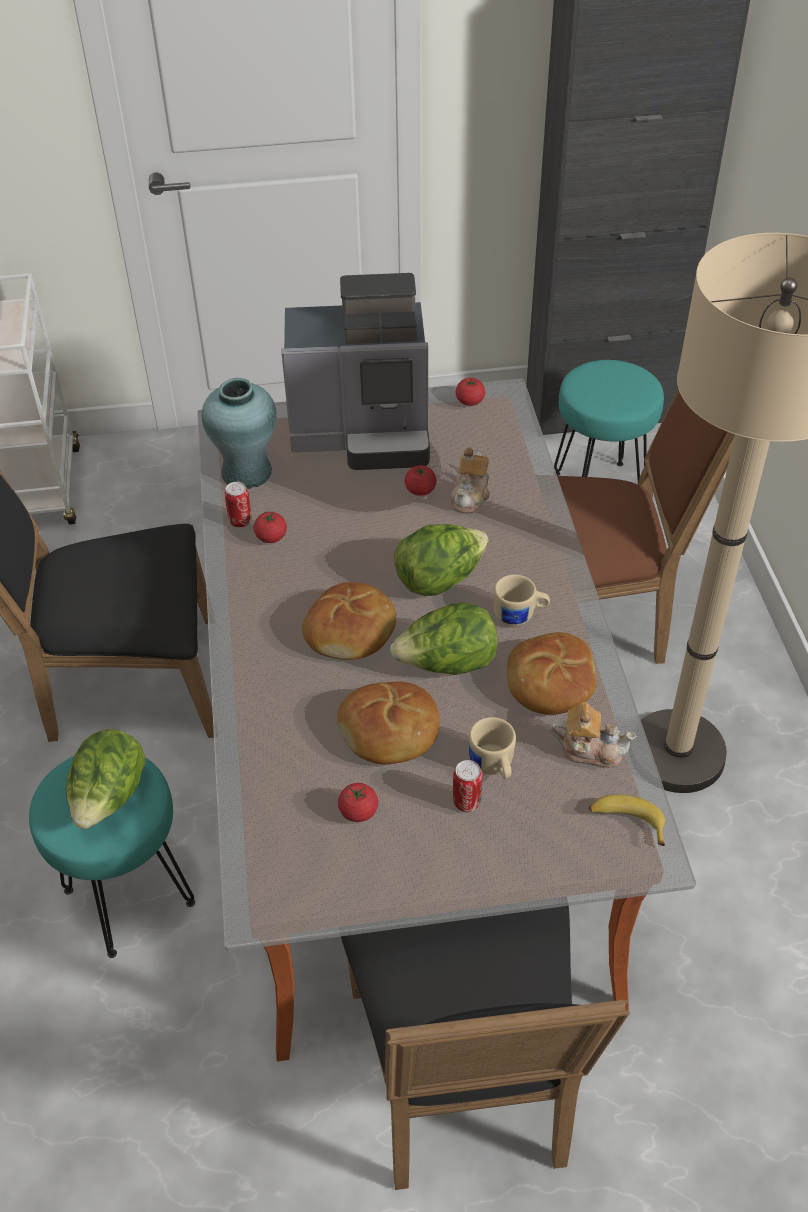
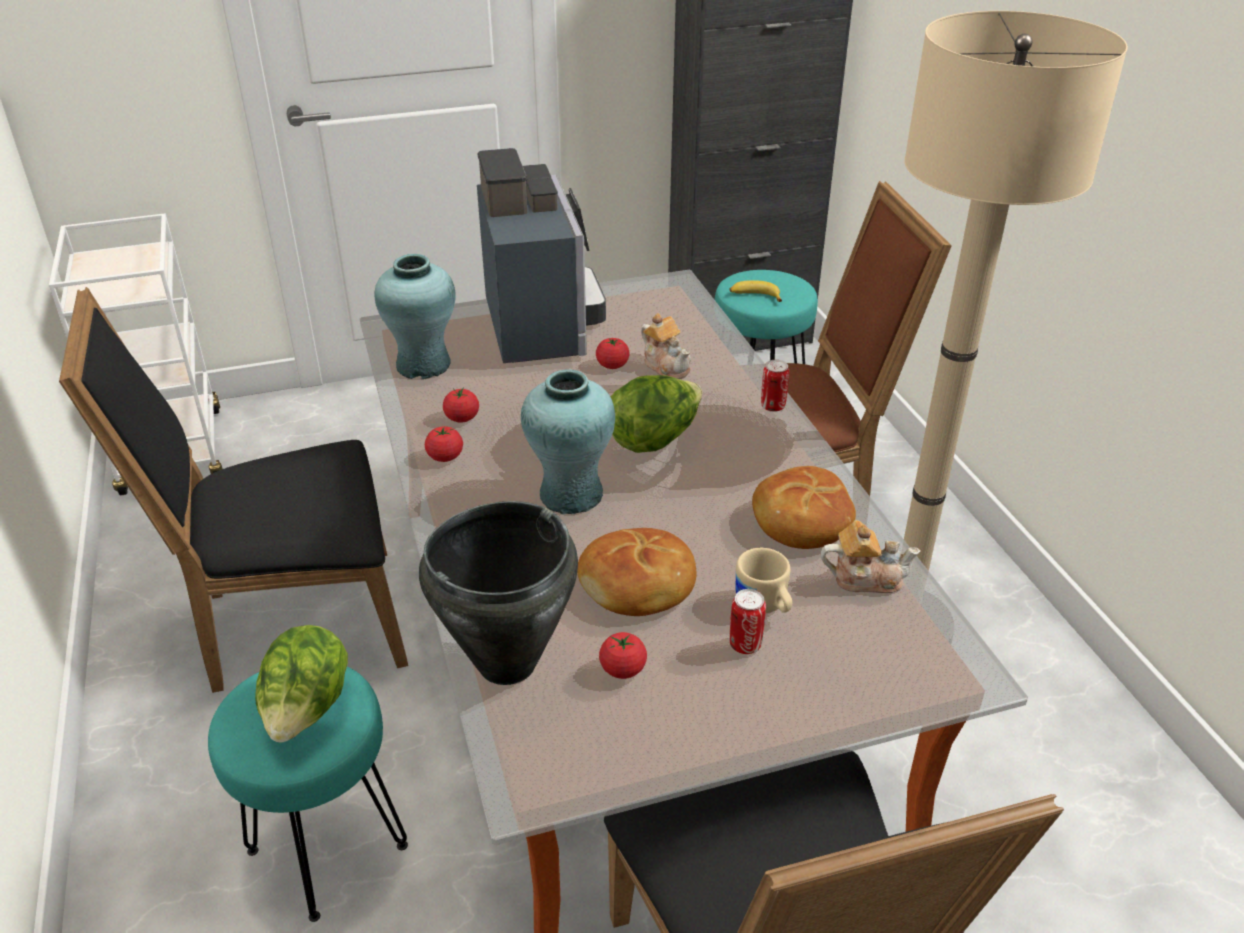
camera: 10 degrees left, 10 degrees down
can [225,482,251,527] -> can moved to [761,360,789,412]
coffee machine [282,273,430,470] -> coffee machine turned 90 degrees counterclockwise [477,148,606,363]
bread [302,582,396,660] -> turquoise vase [521,369,615,515]
lettuce [390,602,498,675] -> none
teapot [451,448,490,513] -> teapot turned 45 degrees counterclockwise [641,313,691,379]
tomato [455,378,485,406] -> tomato moved to [425,426,463,462]
beige mug [494,574,550,626] -> none
banana [589,795,665,846] -> banana moved to [729,280,782,302]
none -> black cooking pot [419,501,578,685]

